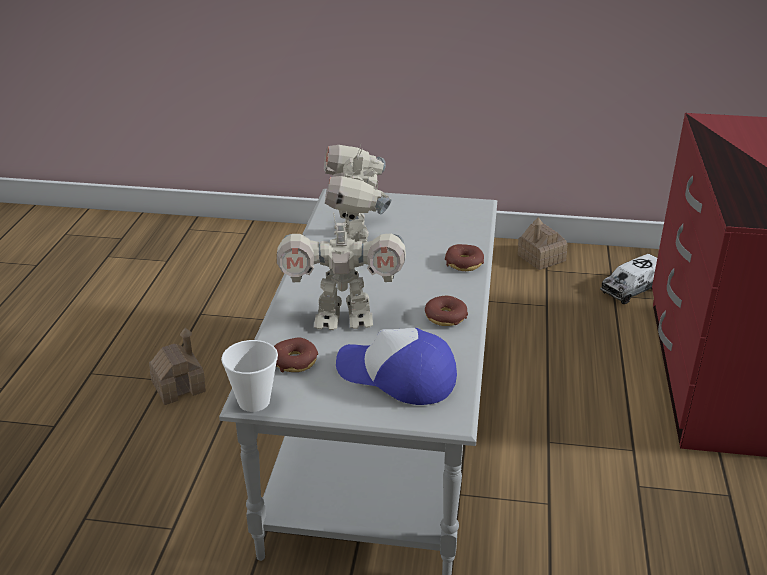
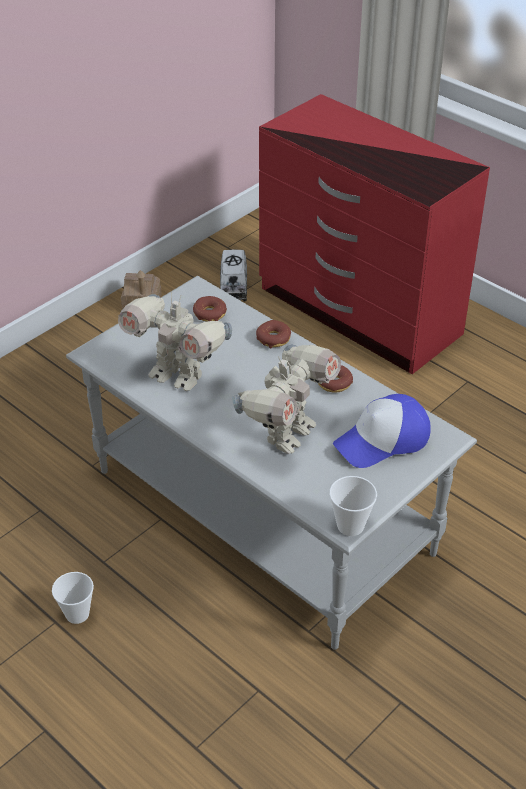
camera: 55 degrees left, 10 degrees up
toy house [149,328,206,405] -> cup [52,572,94,624]
donut [274,337,318,372] -> donut moved to [193,296,227,322]

